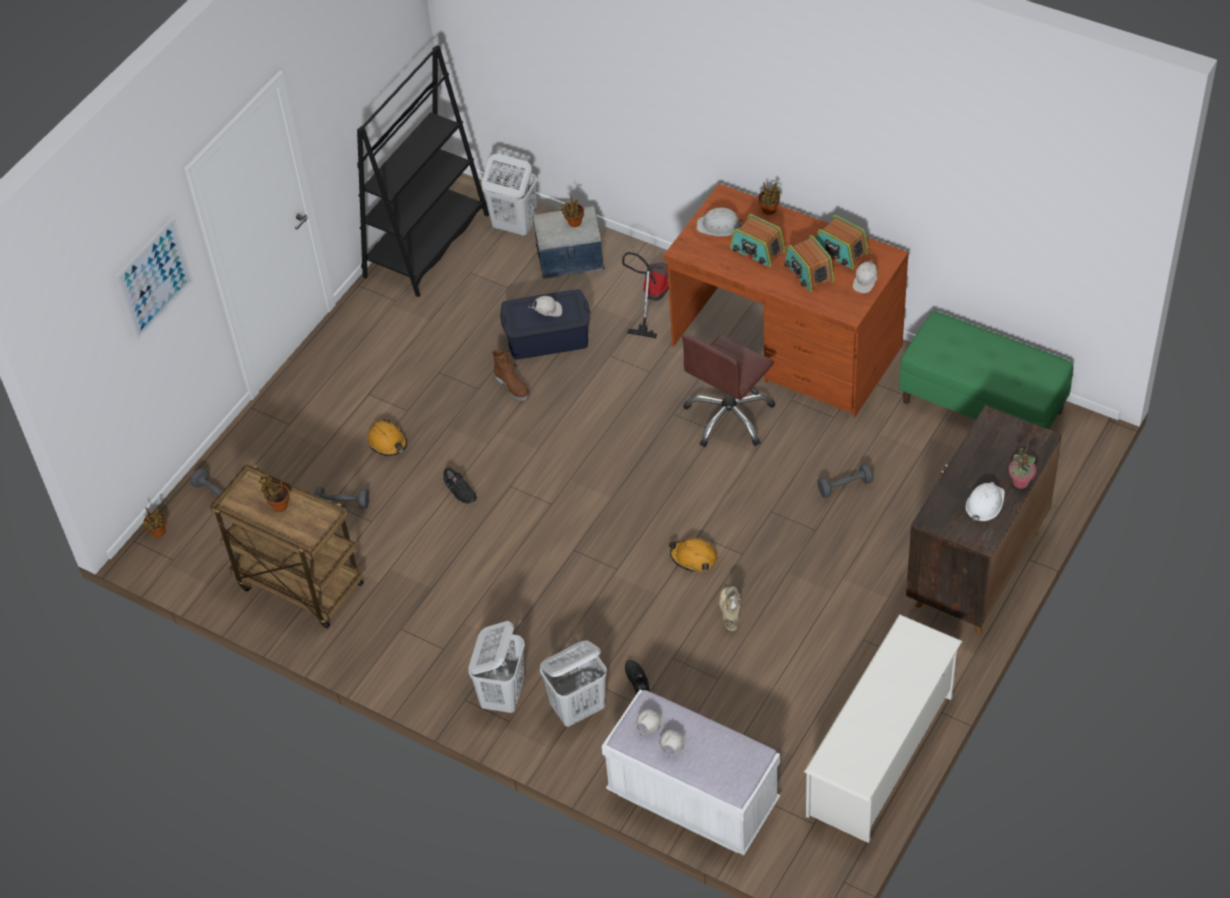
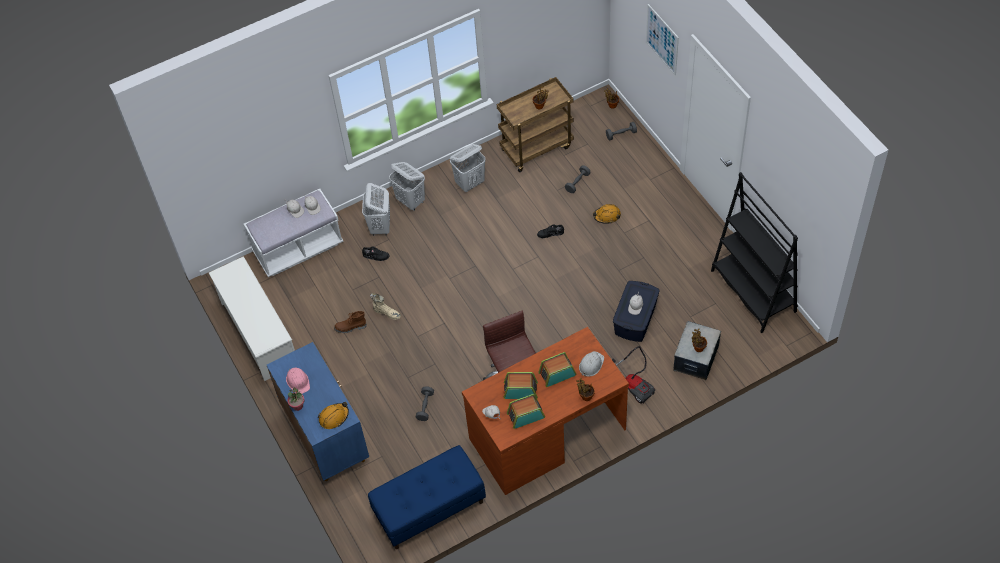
camera: 120 degrees right, 5 degrees up
white laundry basket [482,154,537,236] -> white laundry basket moved to [450,144,485,192]
brown boot [492,350,530,401] -> brown boot moved to [334,311,367,333]
orange hard hat [669,538,718,572] -> orange hard hat moved to [318,402,349,429]
green bench [899,311,1074,429] -> blue bench [368,445,486,549]
brown cabinet [906,405,1062,633] -> blue cabinet [267,342,369,481]
white hard hat [966,482,1005,521] -> pink hard hat [286,368,310,394]

